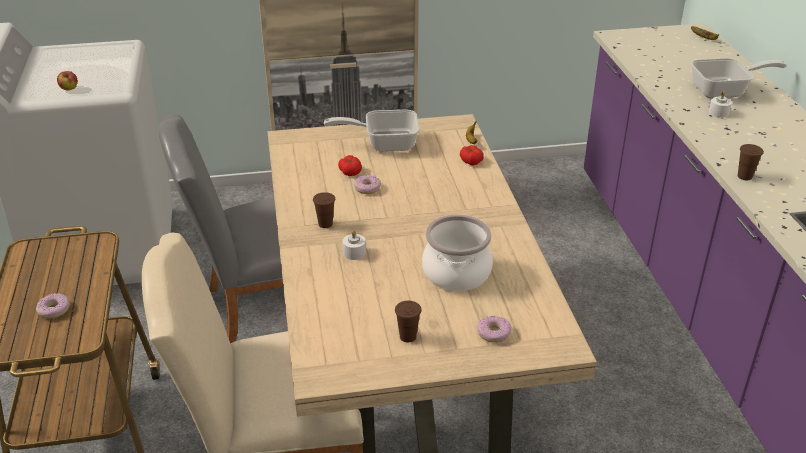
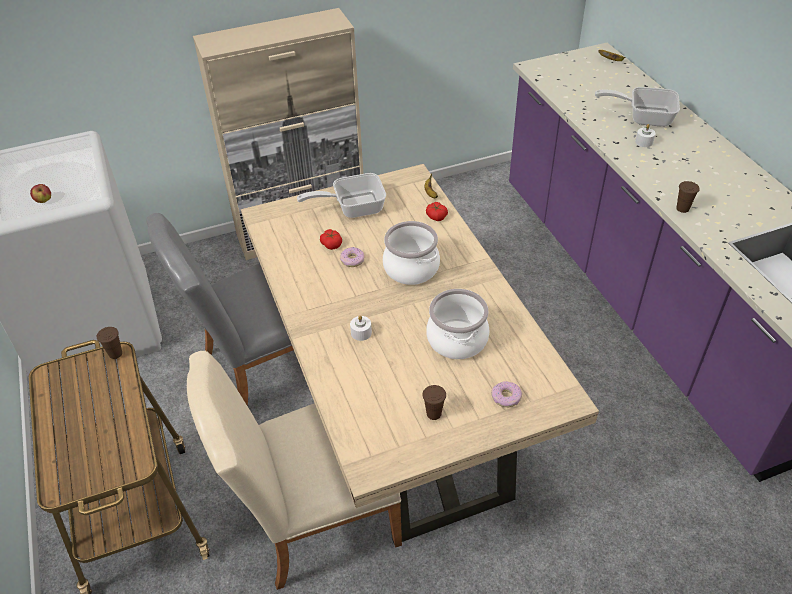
camera: 10 degrees left, 10 degrees up
donut [36,293,70,319] -> none
brown cup [313,192,335,228] -> brown cup moved to [97,327,122,359]
frying pan [691,58,787,98] -> frying pan turned 150 degrees counterclockwise [595,87,680,127]
none -> cooking pot [383,221,440,285]

